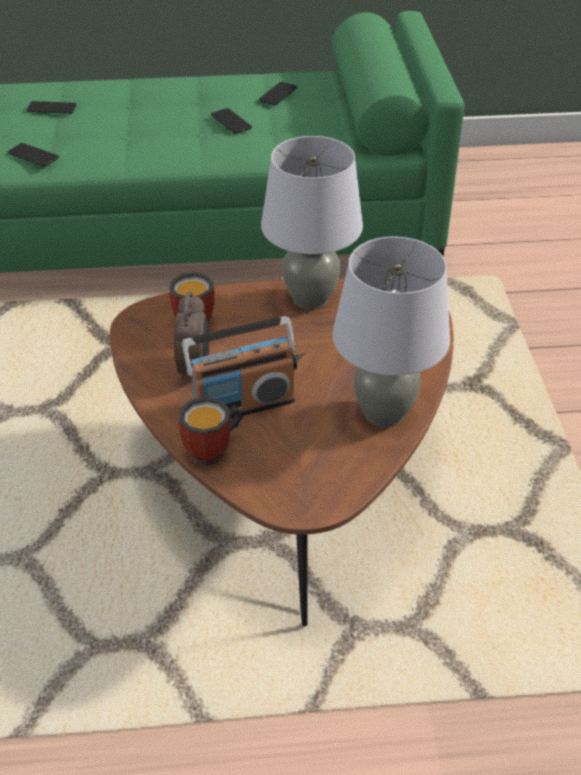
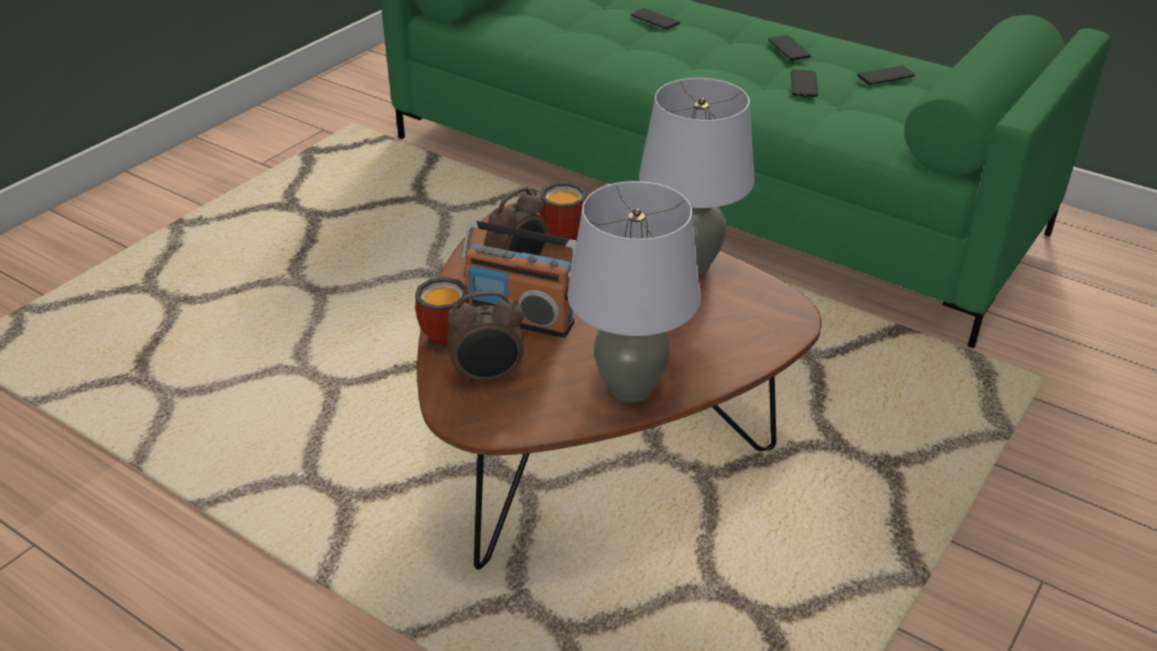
camera: 40 degrees right, 5 degrees down
phone [8,143,59,167] -> phone moved to [768,35,811,60]
none -> alarm clock [447,291,524,385]

